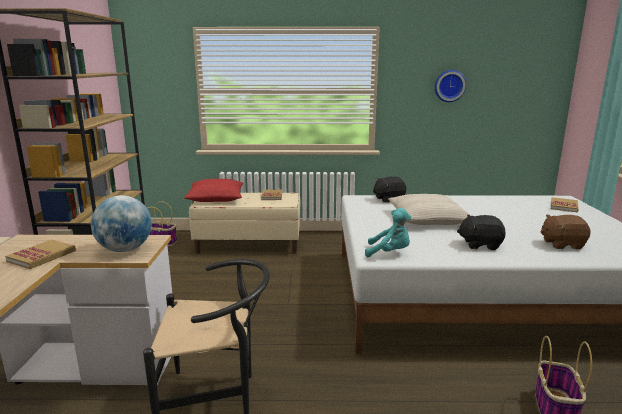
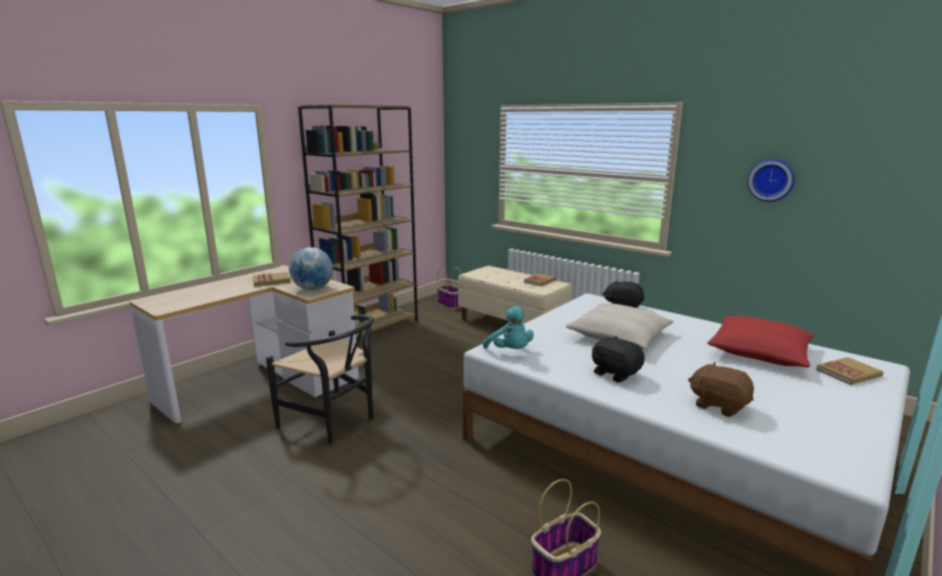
camera: 40 degrees right, 0 degrees up
red pillow [184,179,243,202] -> red pillow moved to [707,316,814,367]

